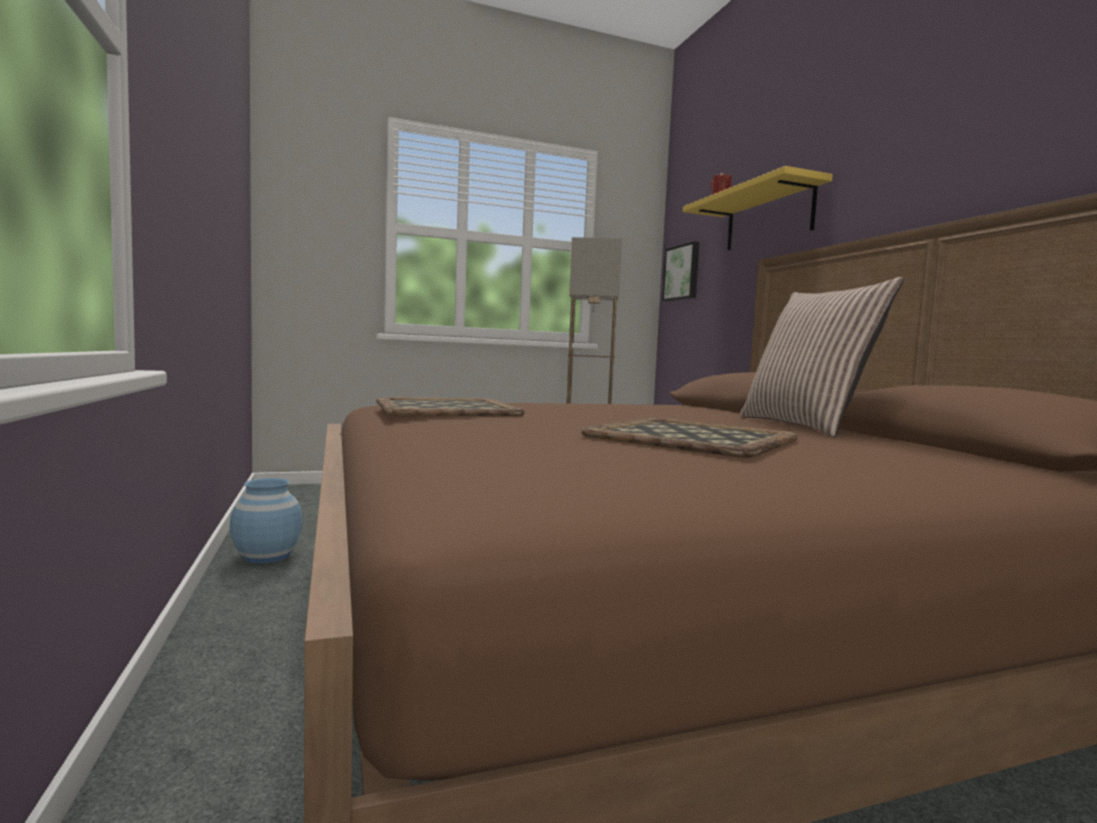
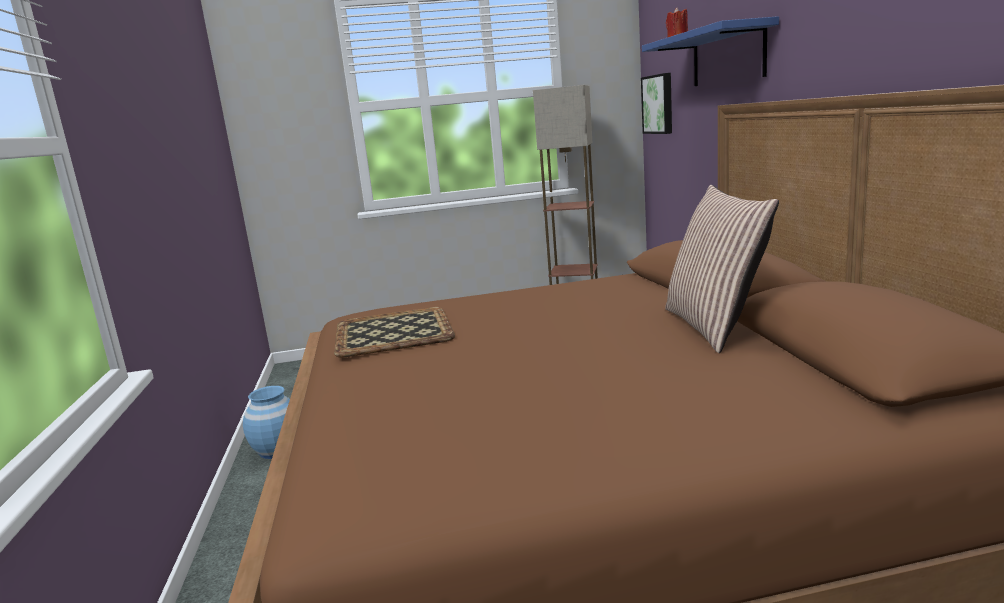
camera: 10 degrees right, 10 degrees up
tray [581,418,798,457] -> none
yellow shelf [683,166,833,250] -> blue shelf [642,16,779,86]

